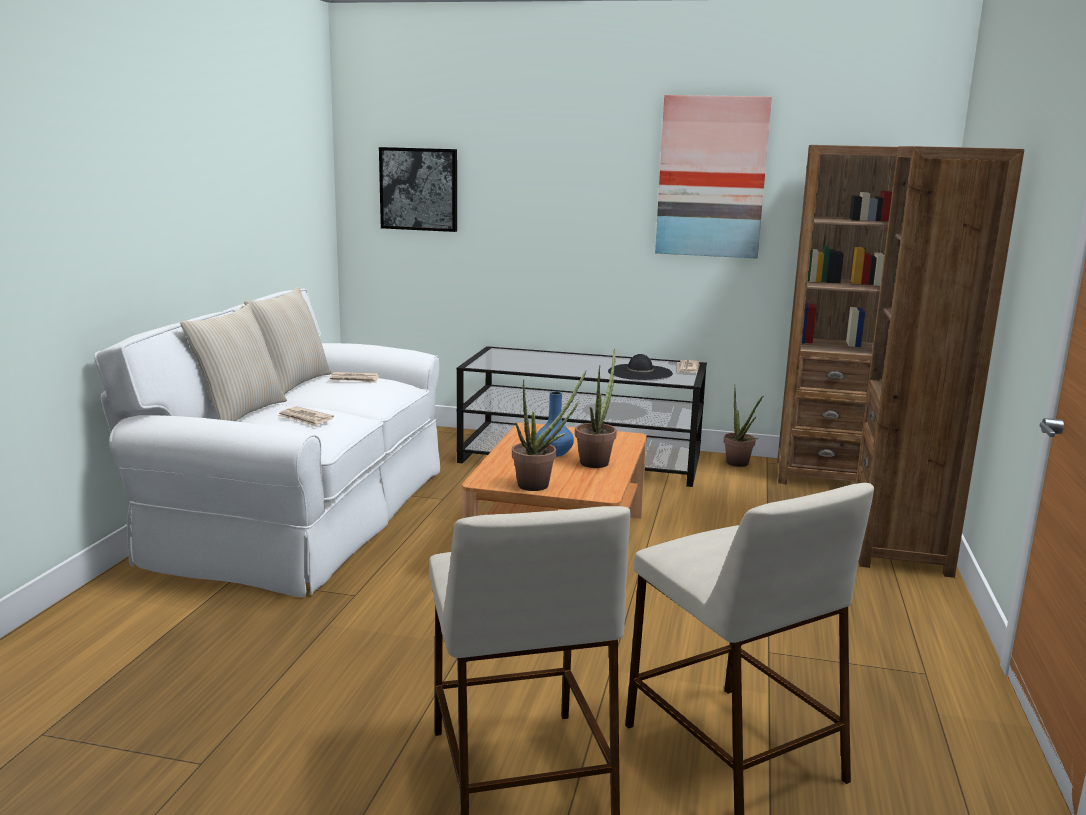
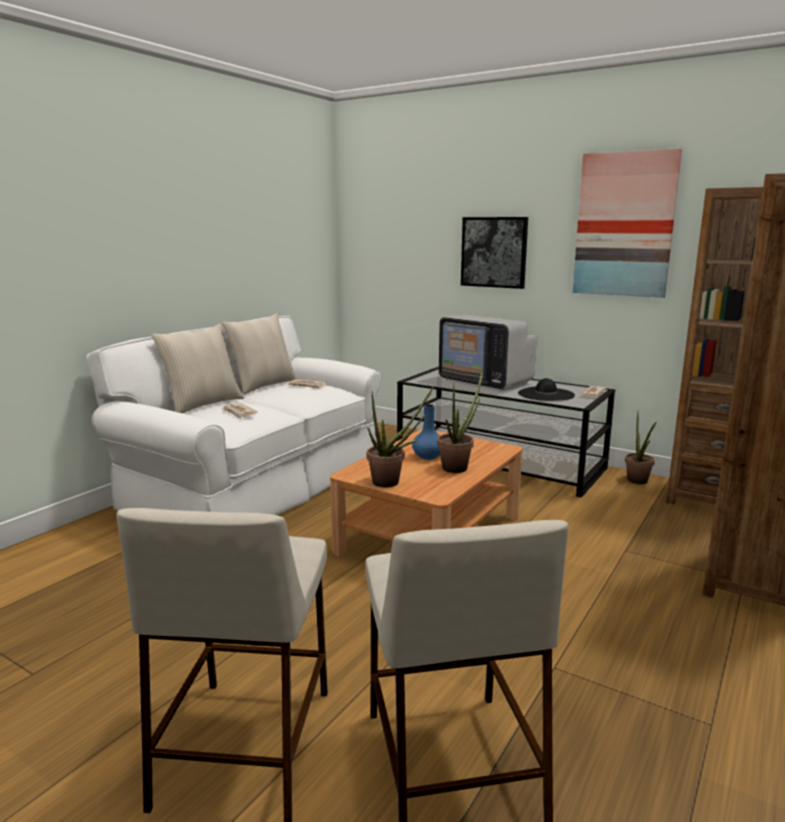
camera: 20 degrees right, 0 degrees up
picture [379,147,457,232] -> picture moved to [461,217,528,289]
none -> television [439,315,537,391]

